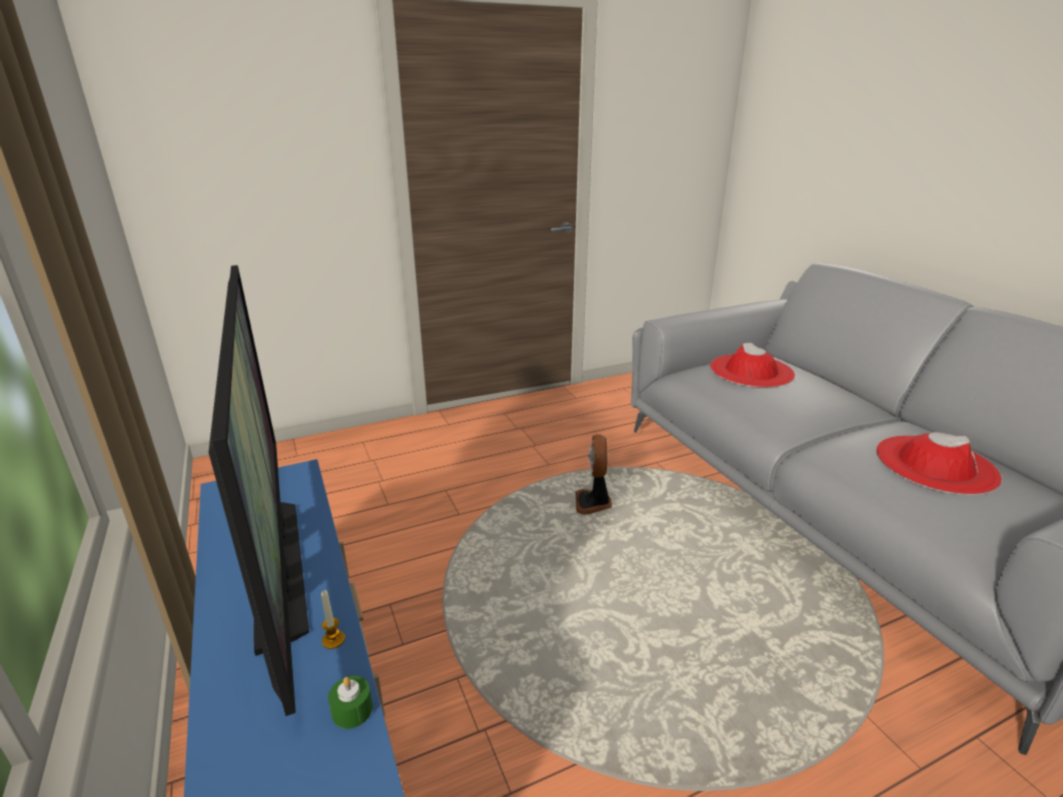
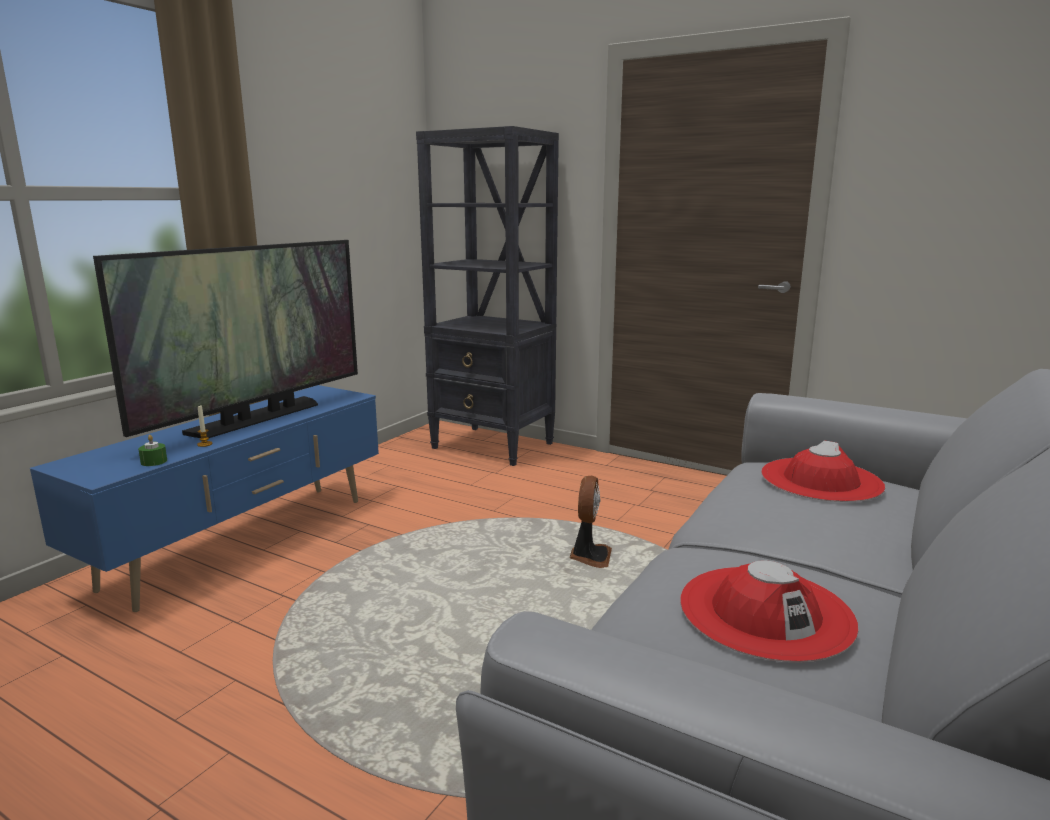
camera: 55 degrees right, 10 degrees down
fan [575,434,612,515] -> fan turned 135 degrees clockwise [569,476,612,568]
none -> black bookcase [416,126,559,466]

